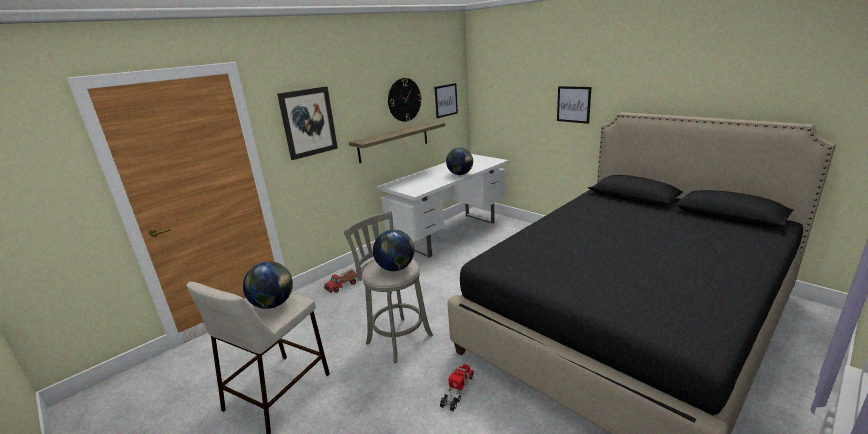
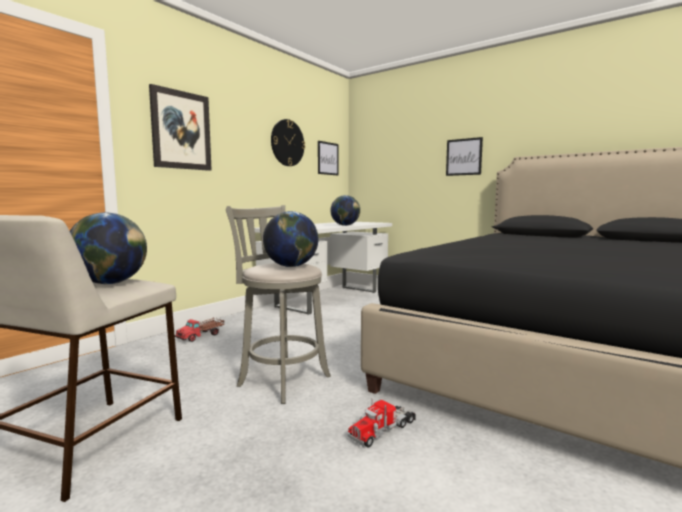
camera: 10 degrees left, 15 degrees down
shelf [349,121,445,163] -> none
toy truck [440,364,474,411] -> toy truck turned 150 degrees counterclockwise [348,398,416,447]

